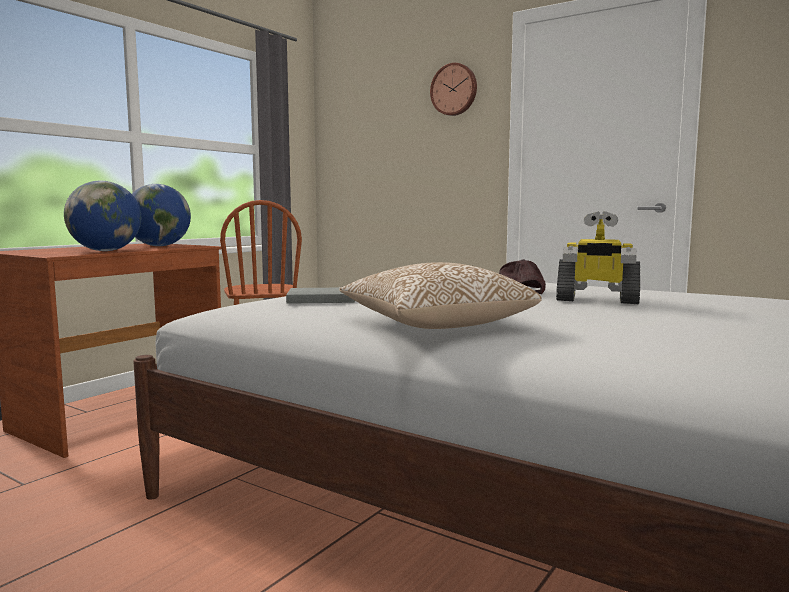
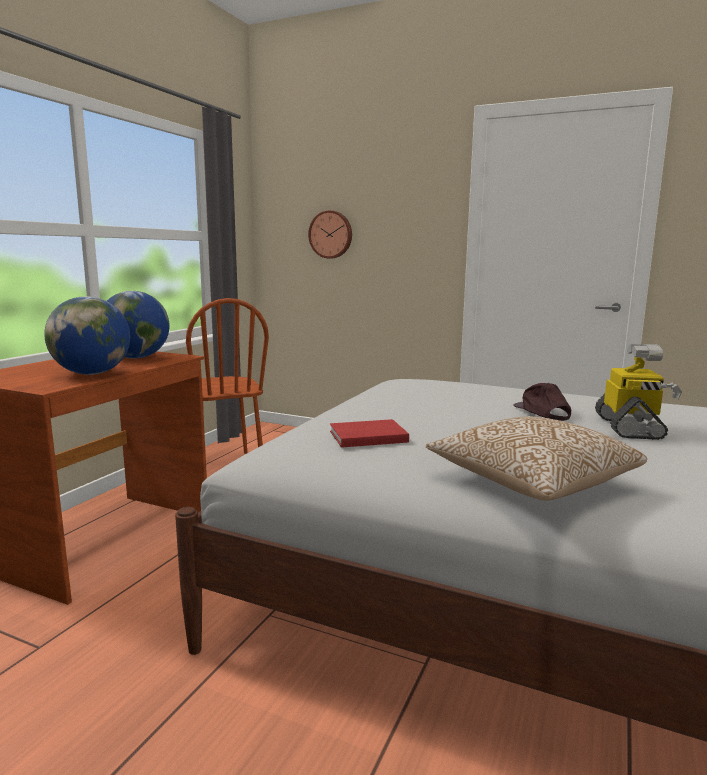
camera: 10 degrees left, 5 degrees up
grey book [286,288,355,304] -> red book [330,419,409,448]
wall clock [430,63,477,116] -> wall clock moved to [308,210,352,258]
toy robot [556,211,640,304] -> toy robot turned 90 degrees counterclockwise [595,344,682,440]

